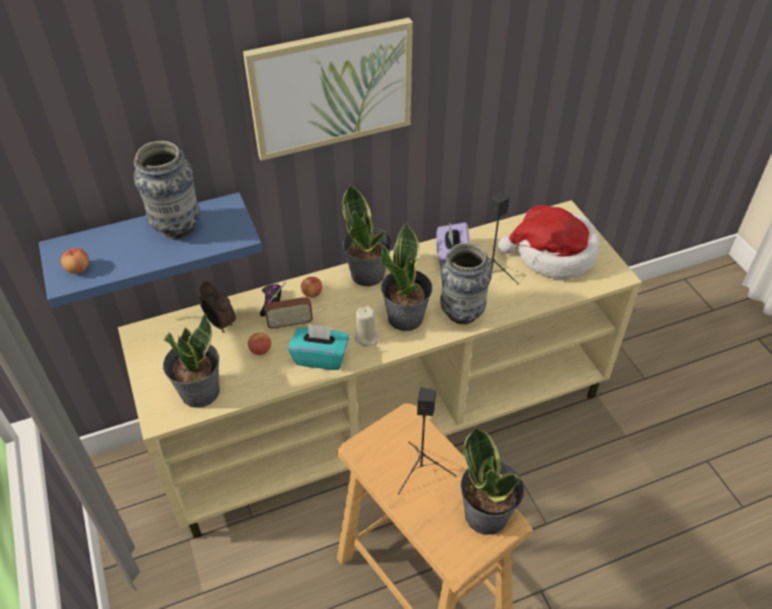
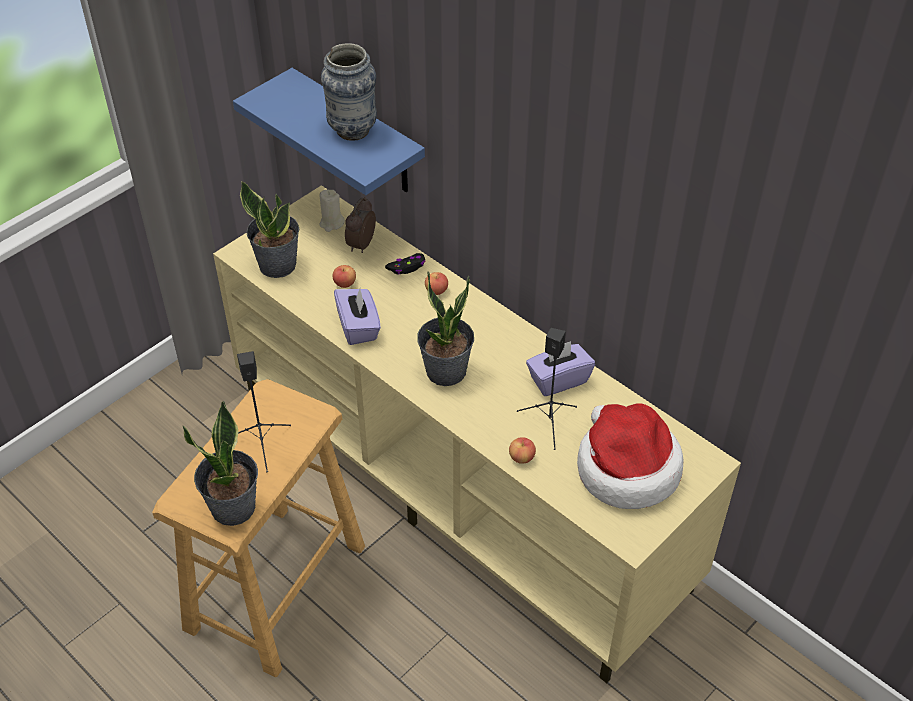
camera: 65 degrees right, 0 degrees up
apple [61,248,89,274] -> apple moved to [509,437,536,464]
picture [243,18,413,161] -> none
radio [264,282,313,330] -> none
turquoise tissue box [288,323,349,370] -> purple tissue box [334,286,381,345]
potted plant [342,185,392,286] -> none
beige candle [355,306,378,347] -> beige candle moved to [319,190,345,232]
vase [440,242,492,324] -> none

